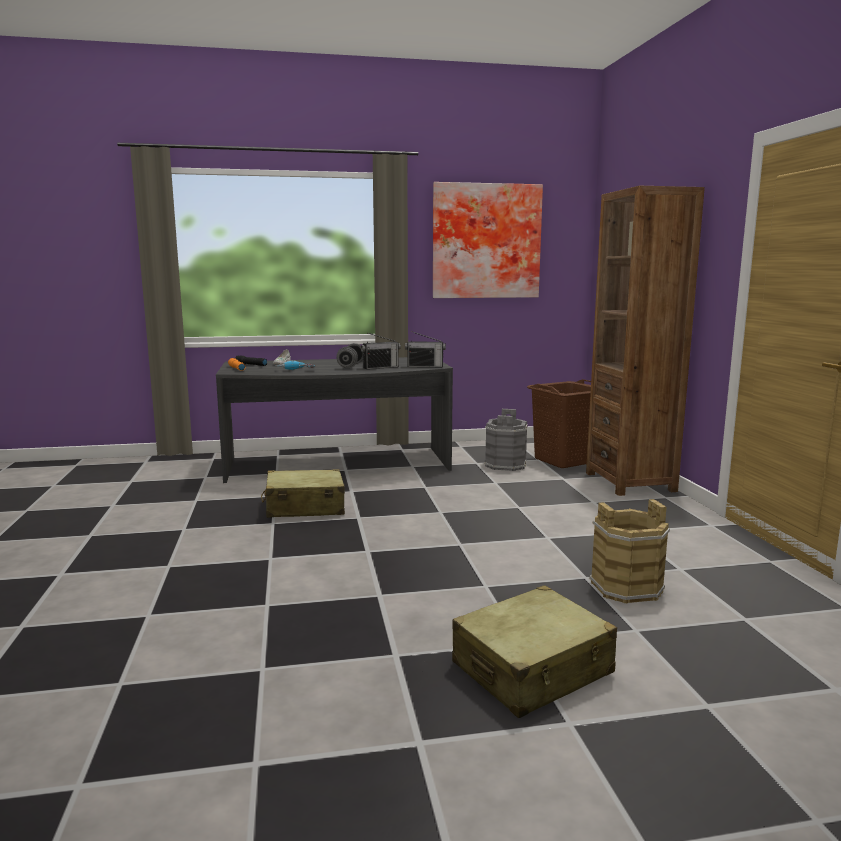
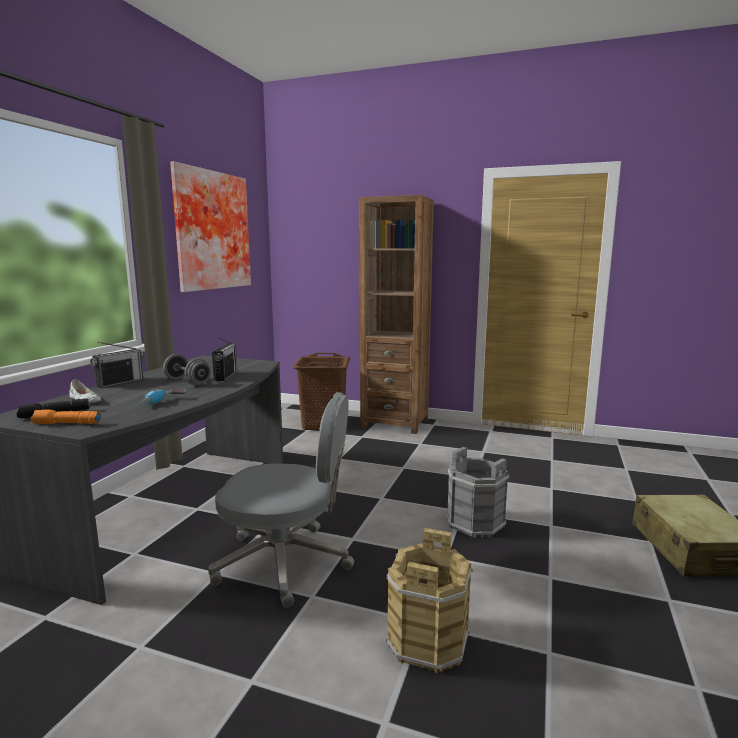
camera: 60 degrees left, 0 degrees up
beige suitcase [261,469,345,518] -> grey office chair [208,392,354,607]
radio [405,331,446,367] -> radio moved to [90,342,144,388]
grey bucket [484,409,528,471] -> grey bucket moved to [446,447,509,538]
brown bucket [589,499,670,603] -> brown bucket moved to [386,528,473,673]

